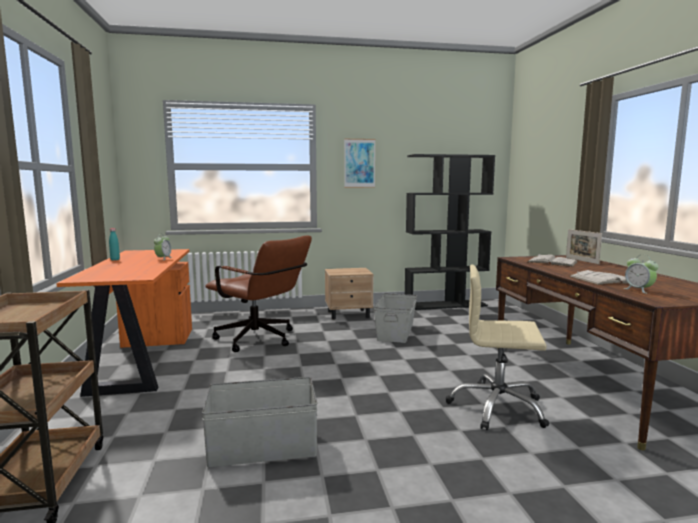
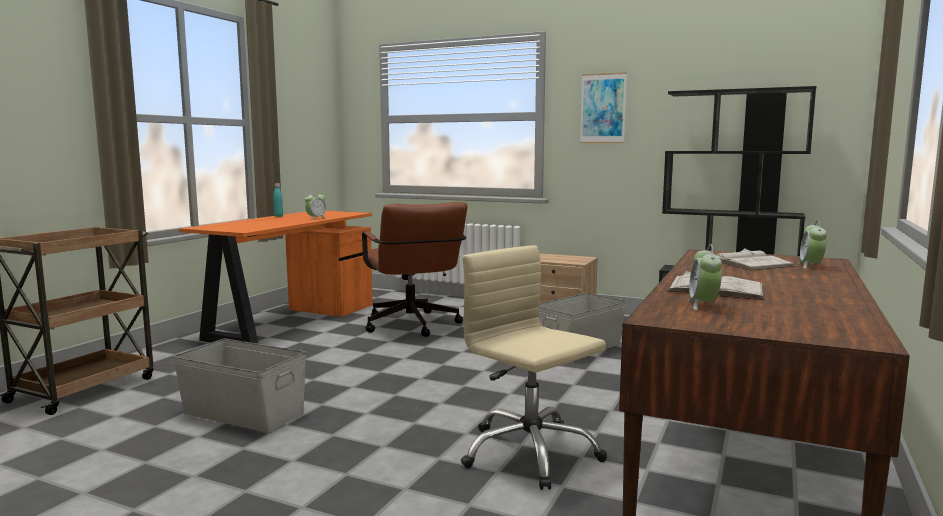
camera: 35 degrees right, 0 degrees up
picture frame [566,229,602,264] -> alarm clock [798,220,827,269]

